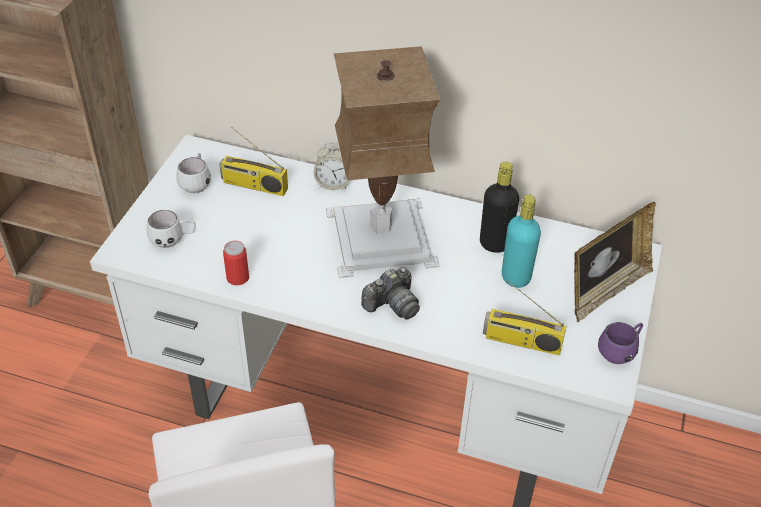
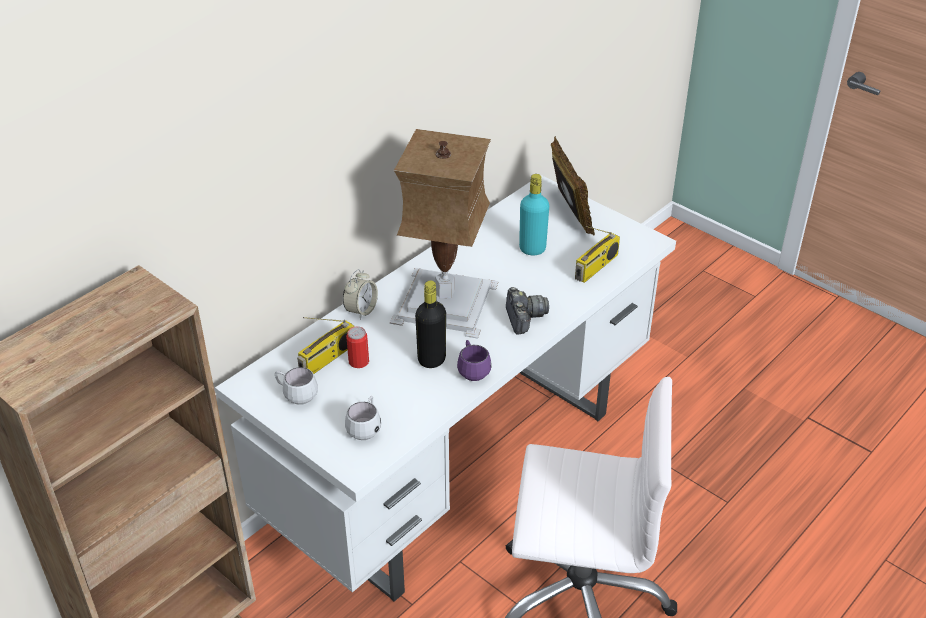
camera: 65 degrees left, 5 degrees down
can [223,240,249,285] -> can moved to [346,326,369,368]
black bottle [480,162,519,253] -> black bottle moved to [415,281,446,368]
purple mug [598,322,643,364] -> purple mug moved to [457,340,492,381]

